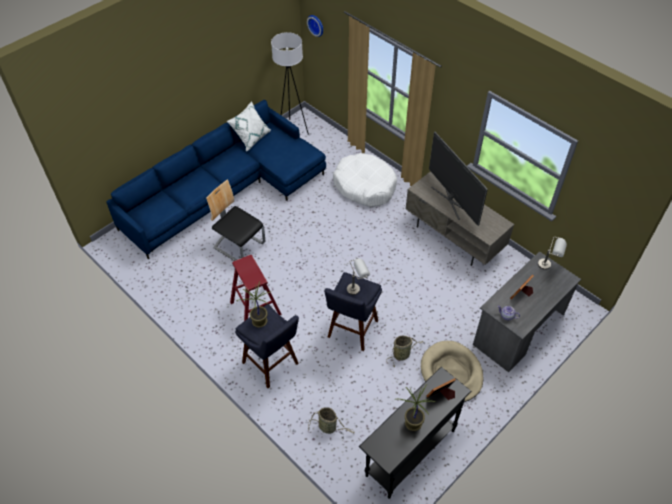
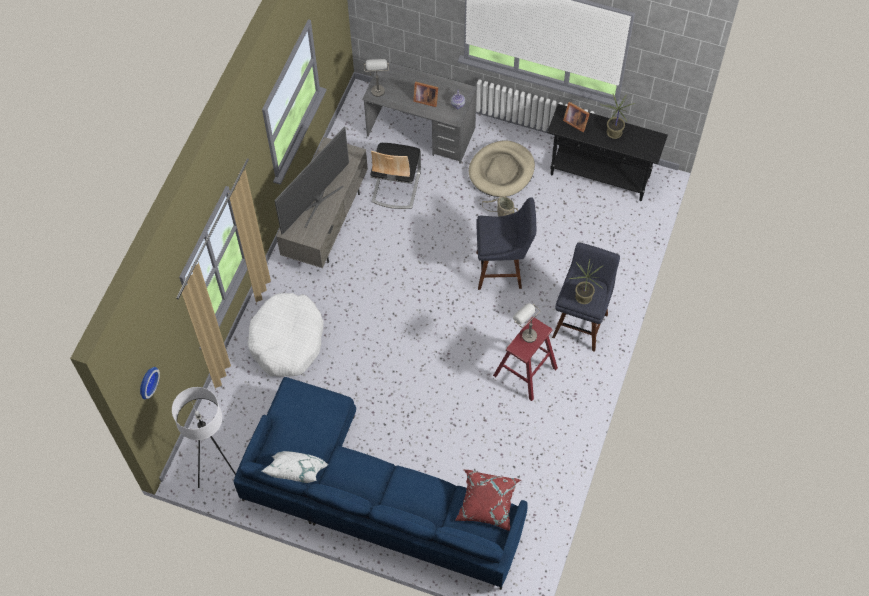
camera: 115 degrees left, 10 degrees up
chair [206,179,265,261] -> chair moved to [370,143,421,209]
basket [308,407,355,434] -> none
grey table lamp [347,258,370,295] -> grey table lamp moved to [513,303,541,343]
none -> red pillow [455,470,521,531]

